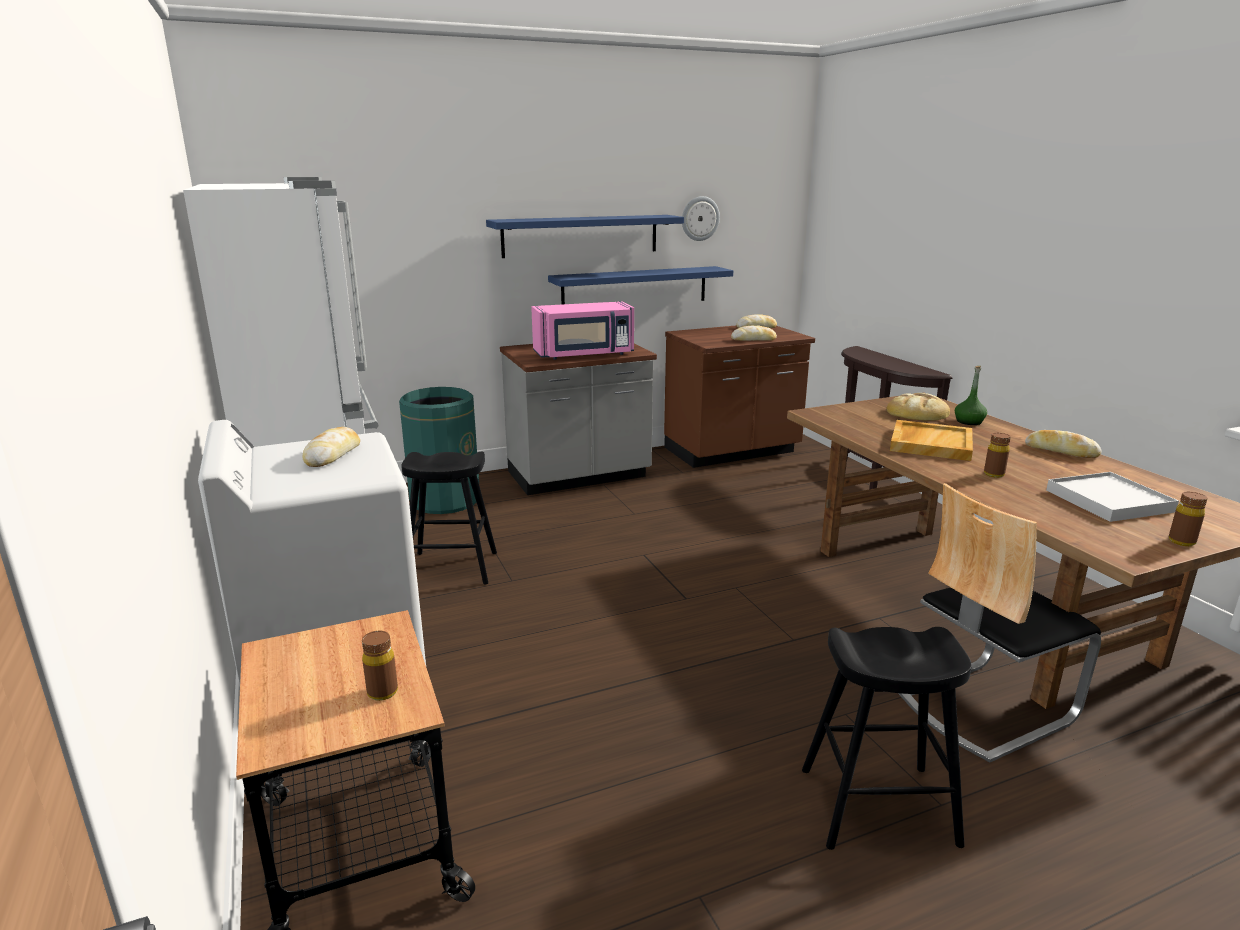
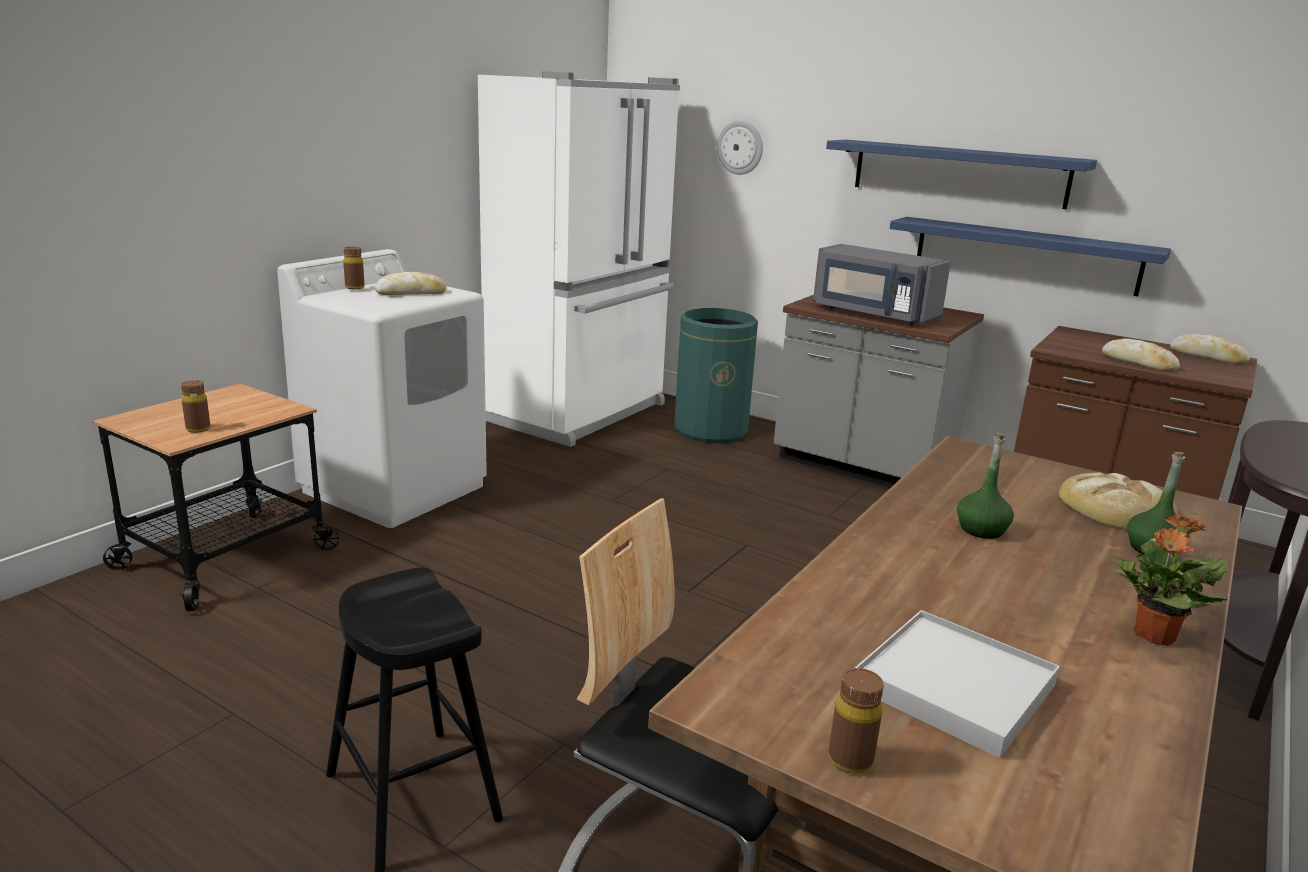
camera: 55 degrees right, 0 degrees up
black stool [401,452,497,585] -> none
pink microwave [531,301,634,360] -> grey microwave [813,244,951,325]
wall clock [682,196,720,241] -> wall clock moved to [717,121,763,175]
beige tray [890,420,973,461] -> green bottle [957,433,1014,539]
brown bottle [984,433,1011,478] -> brown bottle moved to [343,247,364,290]
bread [1025,430,1102,458] -> potted plant [1111,512,1228,646]

